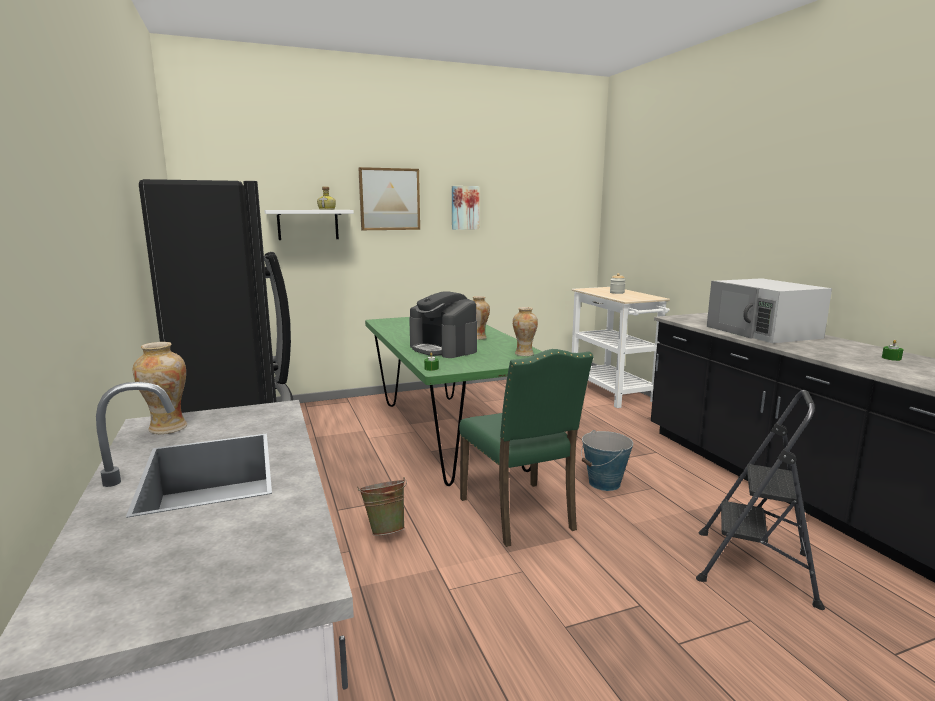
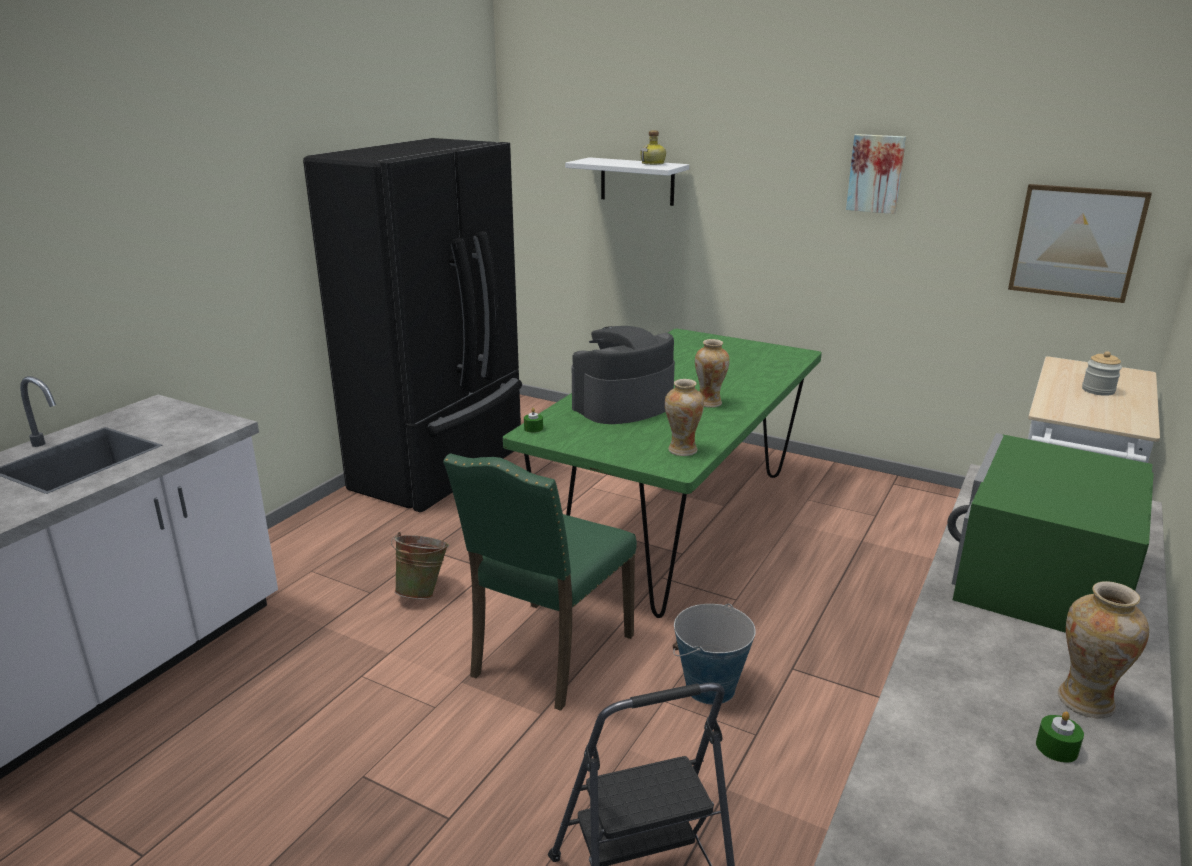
camera: 50 degrees right, 10 degrees up
vase [133,342,187,434] -> vase moved to [1058,581,1149,719]
picture [358,167,420,230] -> picture moved to [1008,184,1152,303]
coffee machine [409,291,477,358] -> coffee machine turned 45 degrees clockwise [572,326,675,424]
white microwave [707,278,832,343] -> green microwave [947,433,1154,633]

